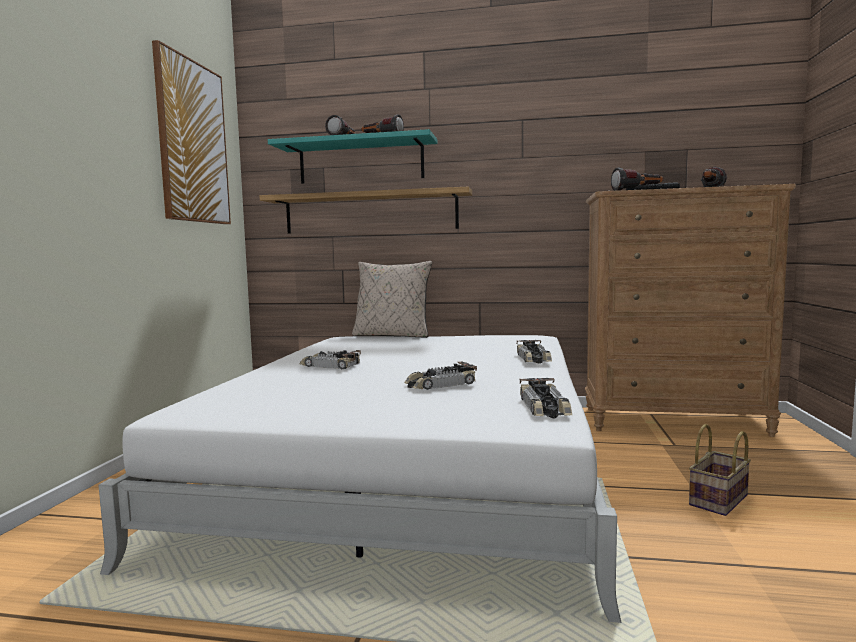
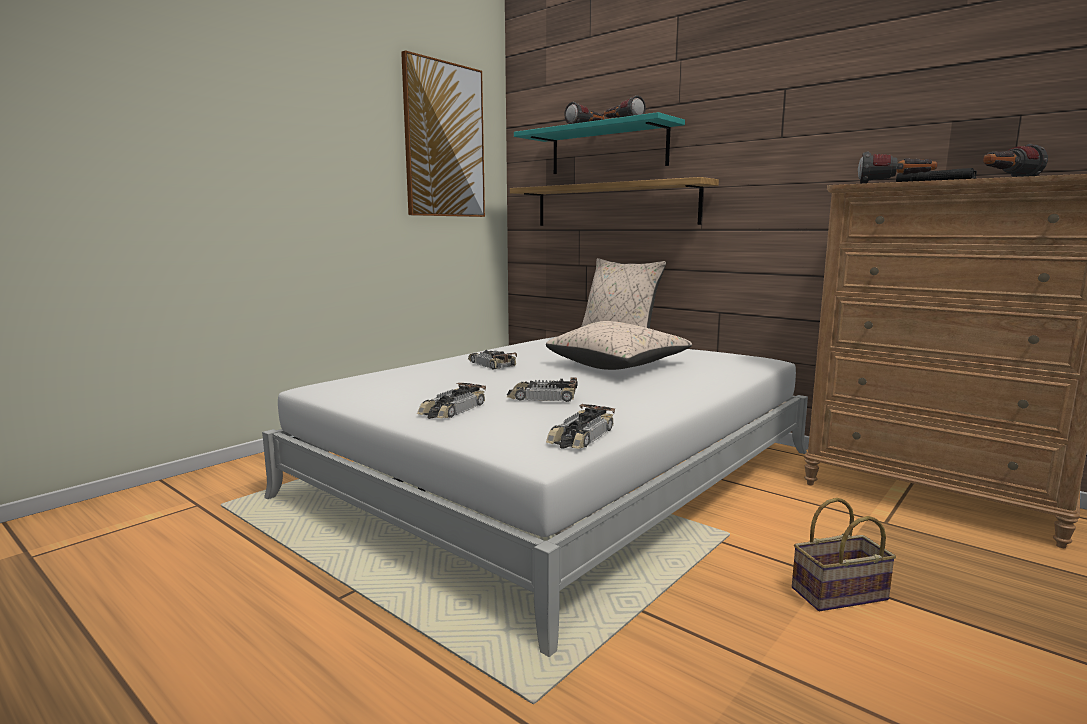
camera: 30 degrees right, 5 degrees up
toy car [516,340,552,364] -> toy car moved to [417,383,486,419]
none -> beige pillow [546,321,692,370]

